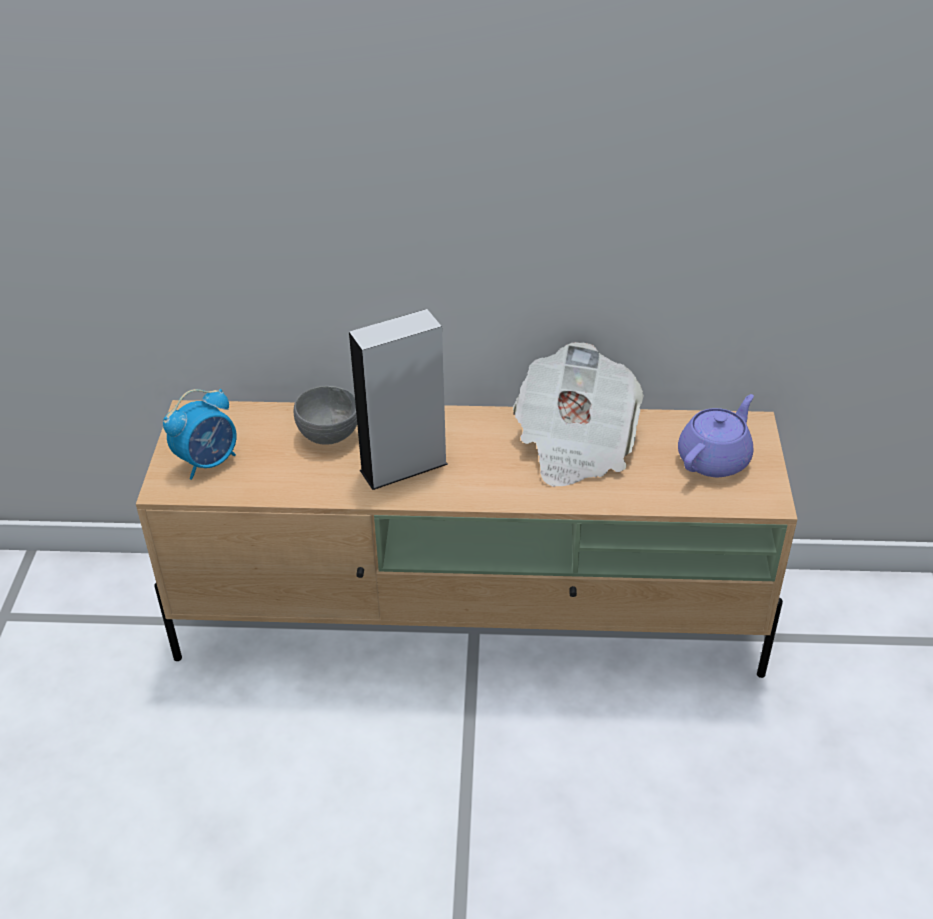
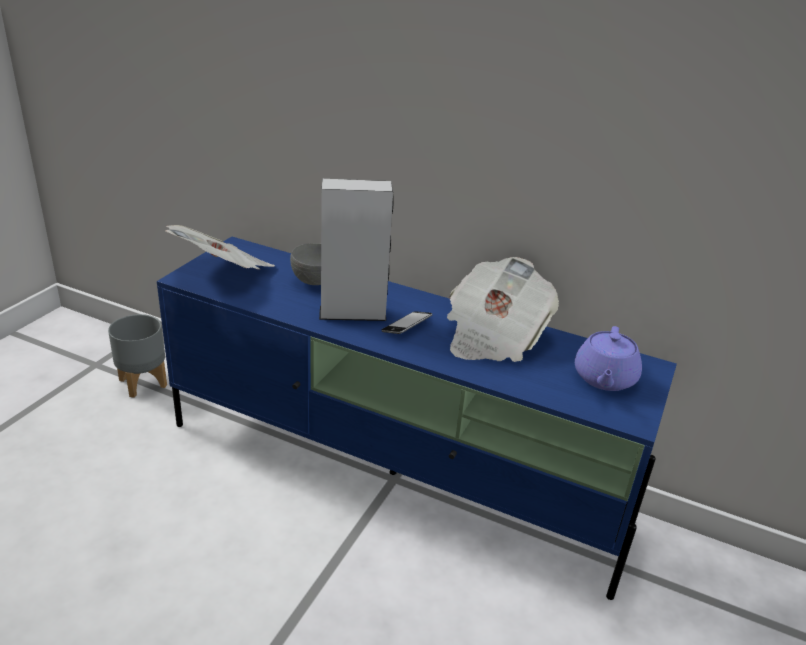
camera: 20 degrees right, 10 degrees down
beige tv stand [136,400,797,678] -> blue tv stand [157,236,677,600]
alarm clock [163,389,237,480] -> newspaper [165,225,275,270]
purple teapot [678,394,754,477] -> purple teapot turned 135 degrees clockwise [575,326,642,391]
none -> grey planter [108,314,167,398]
none -> phone [382,311,432,334]

